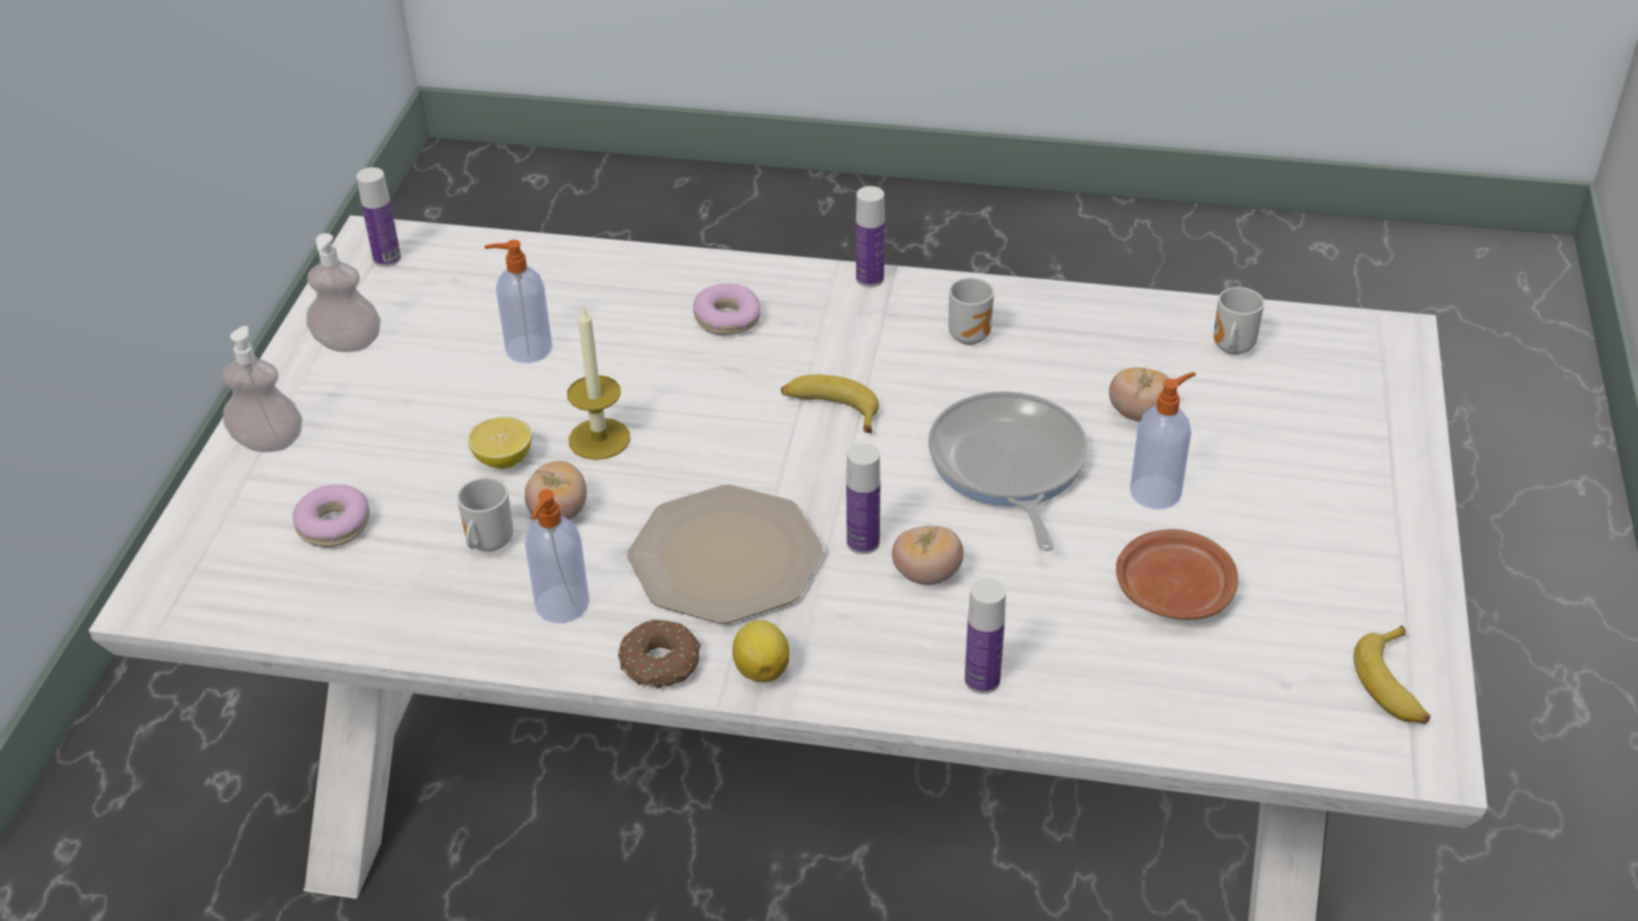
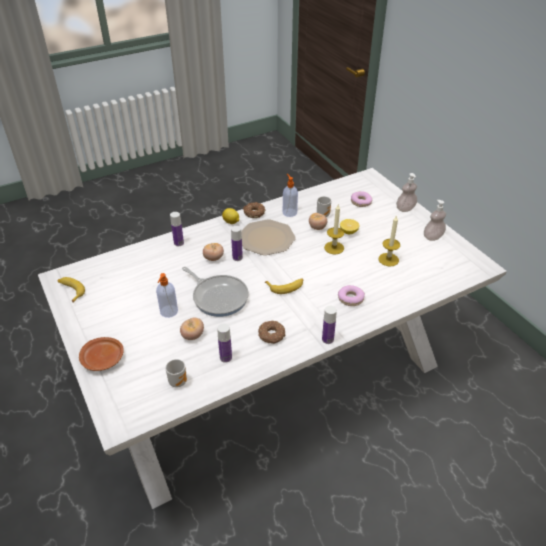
camera: 140 degrees right, 0 degrees up
bottle [356,167,401,267] -> bottle moved to [217,323,232,363]
soap dispenser [484,240,552,363] -> candle [378,215,400,267]
mug [948,278,994,345] -> donut [258,321,285,344]
brown plate [1116,529,1238,620] -> brown plate moved to [79,337,124,371]

